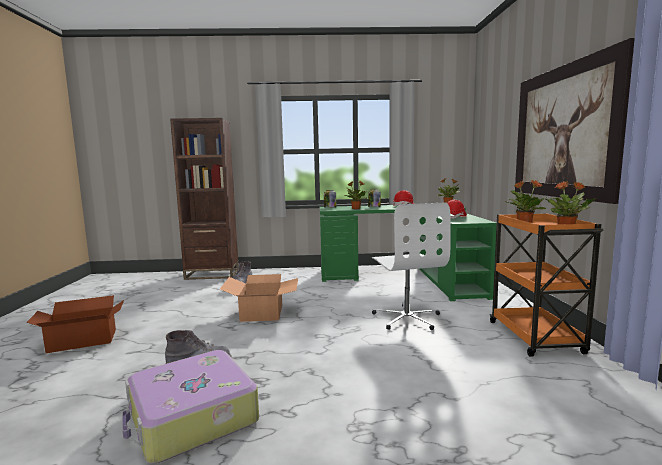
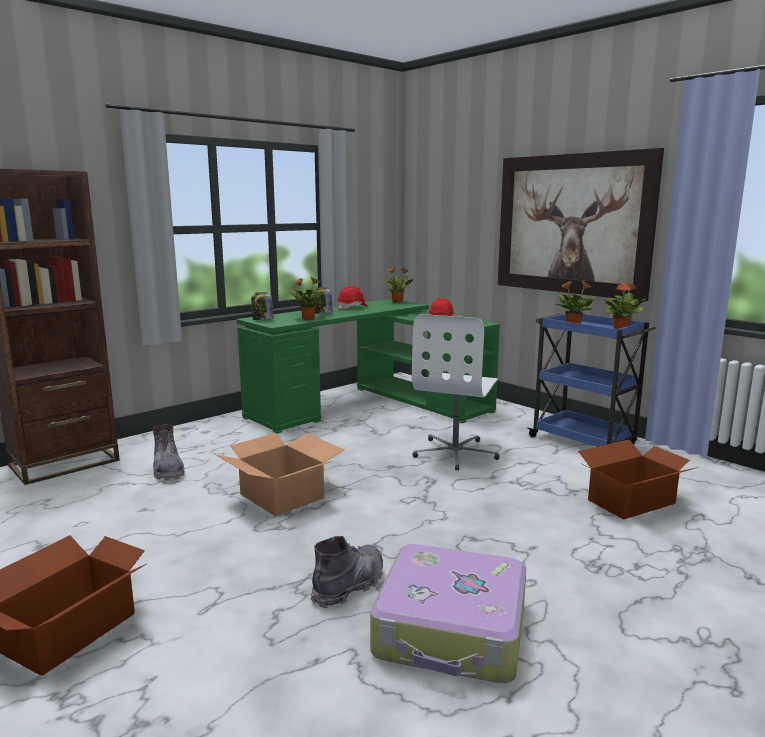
camera: 40 degrees left, 5 degrees up
white office chair [372,202,450,330] -> white office chair turned 75 degrees clockwise [412,314,500,471]
orange cart [489,213,604,357] -> blue cart [527,314,656,447]
none -> cardboard box [578,440,698,520]

